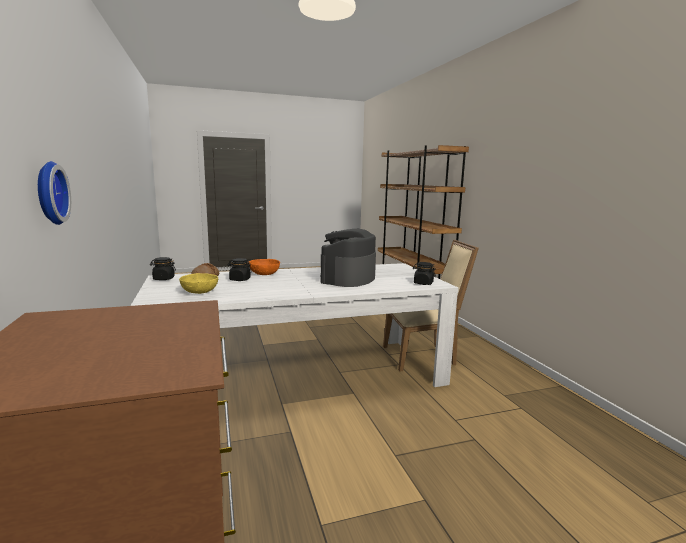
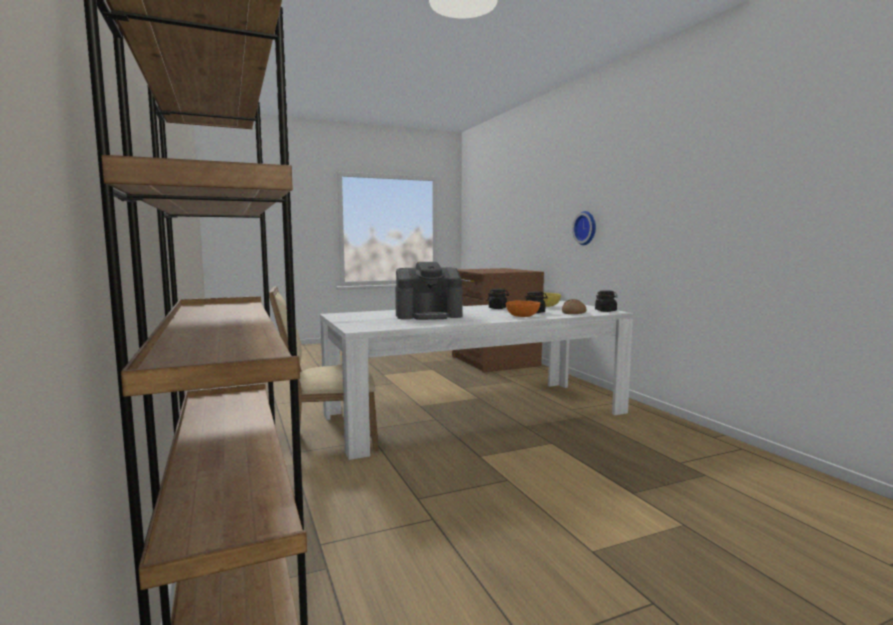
camera: 175 degrees right, 5 degrees down
coffee machine [320,229,376,287] -> coffee machine turned 60 degrees clockwise [395,262,463,320]
black jar [413,262,436,285] -> black jar moved to [487,289,509,309]

